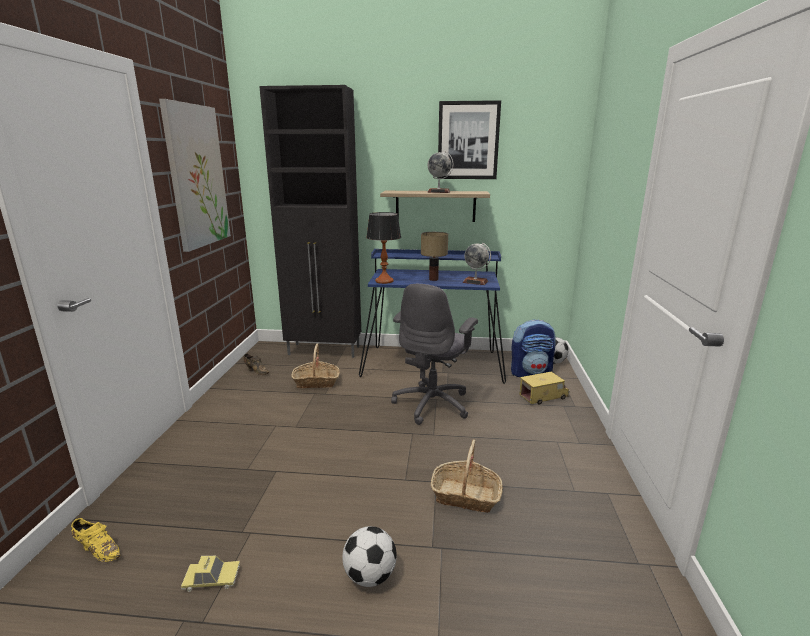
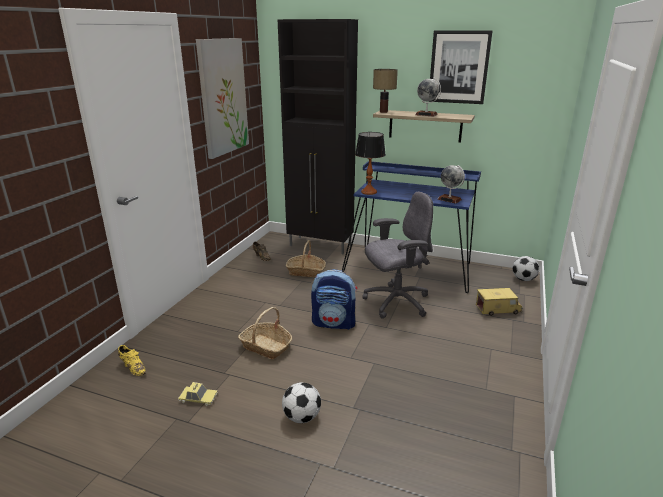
camera: 15 degrees right, 5 degrees up
grey office chair [391,284,478,425] -> grey office chair turned 150 degrees counterclockwise [362,192,433,319]
table lamp [421,232,448,281] -> table lamp moved to [373,69,398,113]
basket [431,439,503,513] -> basket moved to [238,307,292,359]
backpack [511,320,556,377] -> backpack moved to [311,269,357,330]

